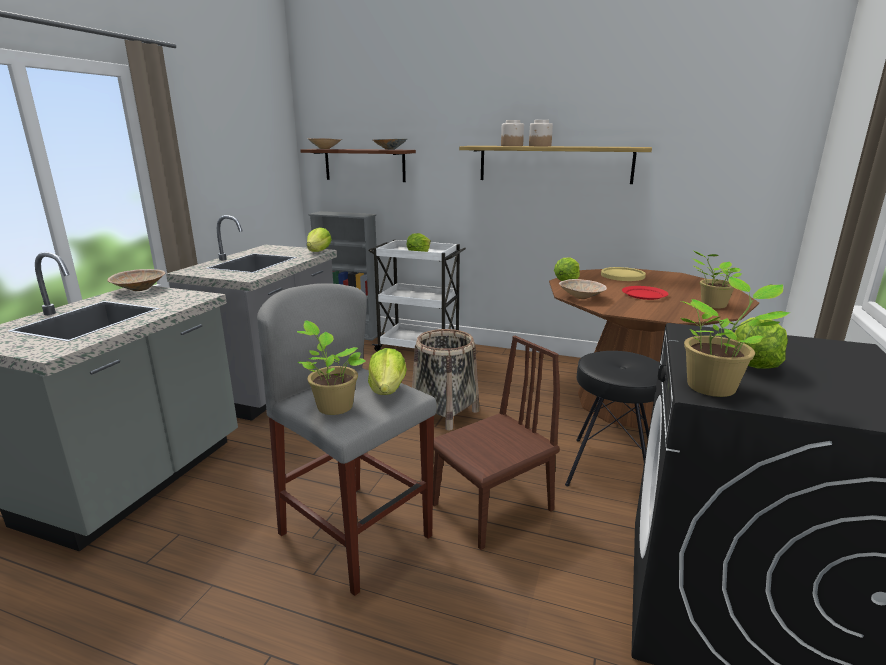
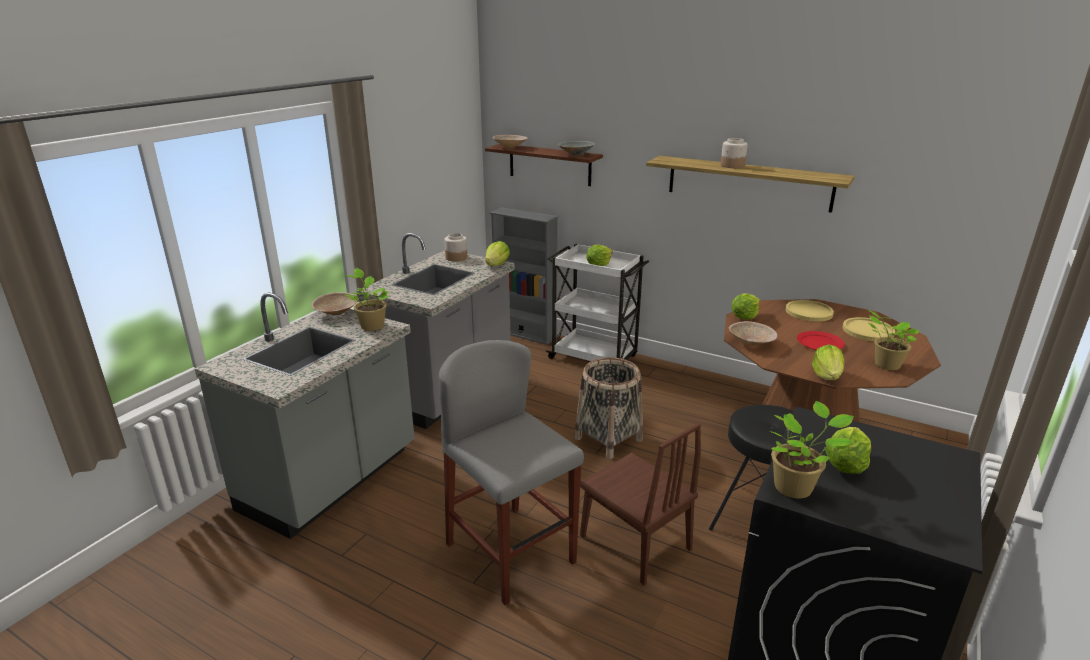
camera: 10 degrees right, 5 degrees up
potted plant [297,320,366,415] -> potted plant moved to [345,268,390,331]
lettuce [368,348,407,395] -> lettuce moved to [812,344,844,380]
brown chair [433,336,560,550] -> brown chair turned 75 degrees clockwise [580,423,701,585]
jar [501,120,524,146] -> jar moved to [444,233,467,261]
none -> yellow plate [843,317,895,341]

